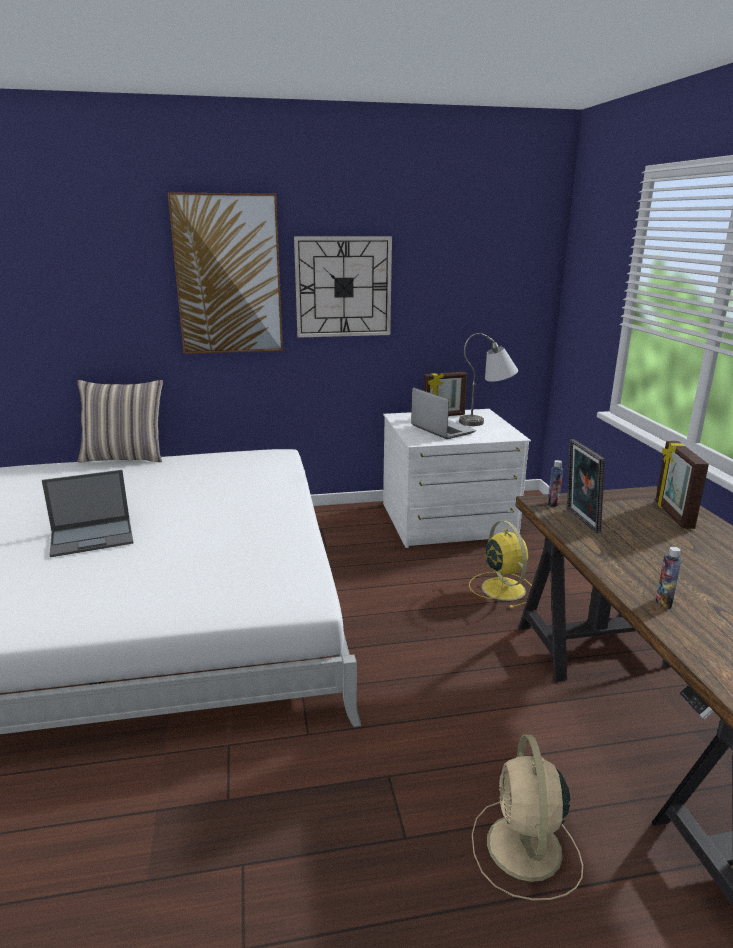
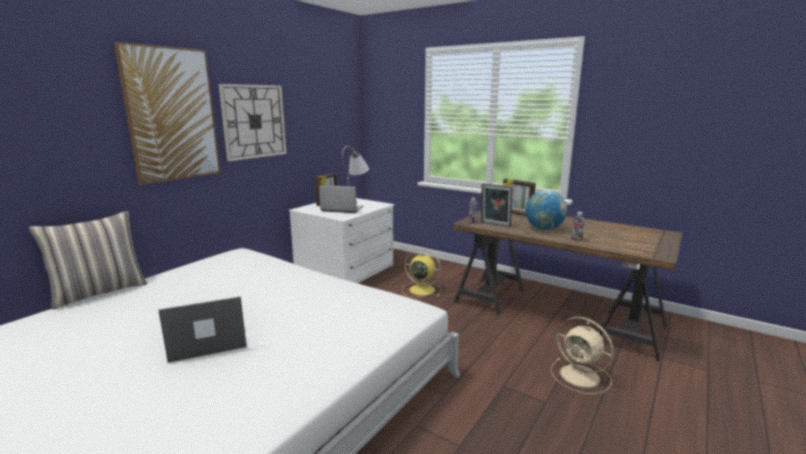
camera: 45 degrees left, 5 degrees down
laptop [42,470,134,557] -> laptop turned 135 degrees counterclockwise [158,296,247,363]
none -> globe [525,190,567,230]

